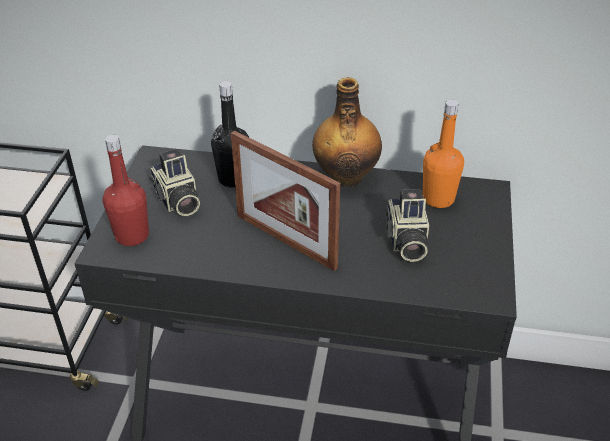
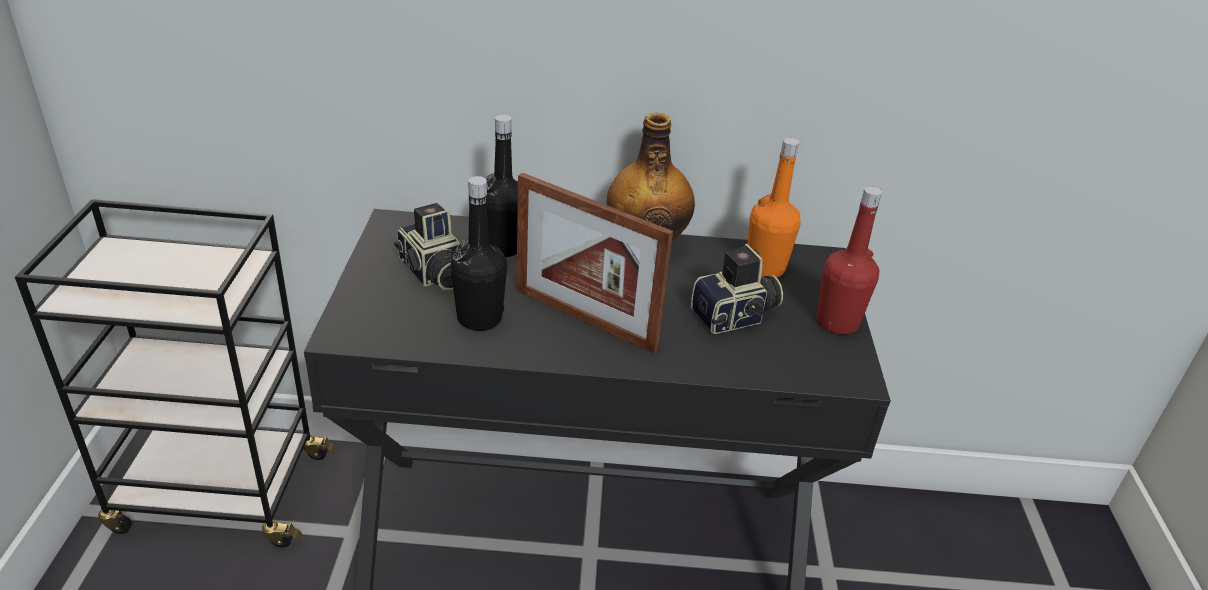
camera: 10 degrees left, 5 degrees down
red bottle [103,134,149,246] -> red bottle moved to [816,186,882,335]
camera [385,189,429,262] -> camera turned 105 degrees counterclockwise [691,244,783,334]
none -> black bottle [450,176,507,331]

